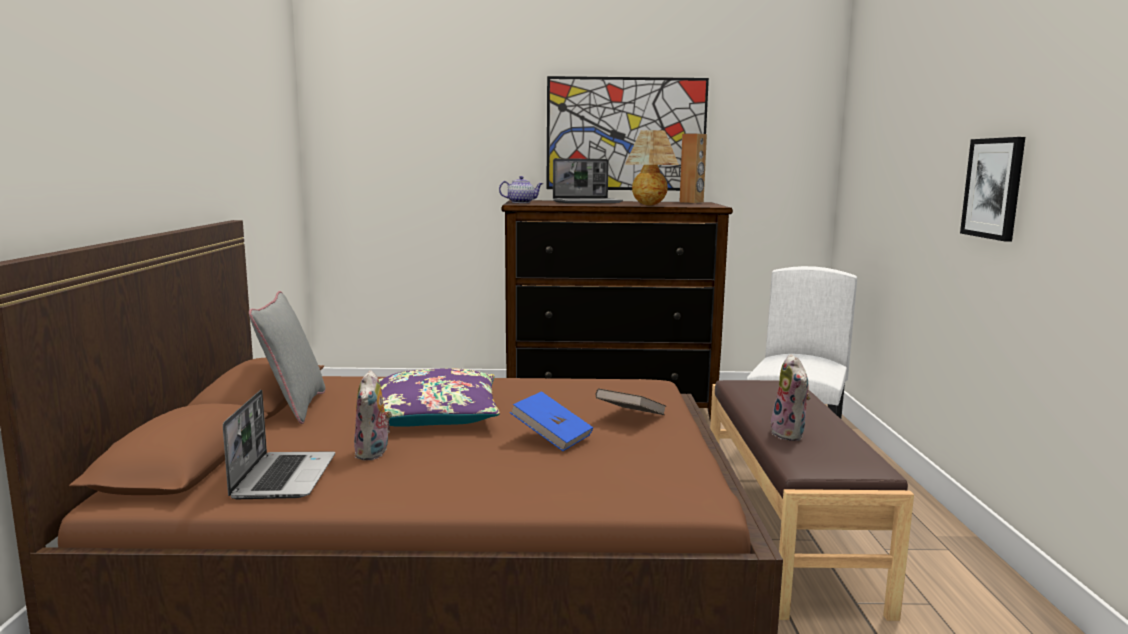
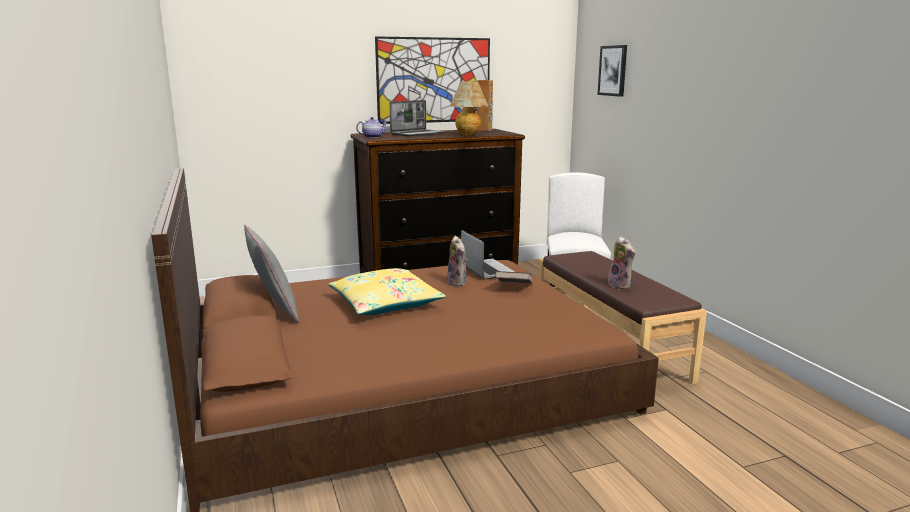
camera: 20 degrees left, 5 degrees up
laptop [223,390,335,499] -> laptop moved to [461,230,515,279]
plush toy [354,370,392,460] -> plush toy moved to [447,236,468,287]
purple pillow [379,368,500,427] -> yellow pillow [328,268,445,315]
blue book [510,391,593,451] -> none
picture [960,137,1025,242] -> picture moved to [598,45,627,97]

